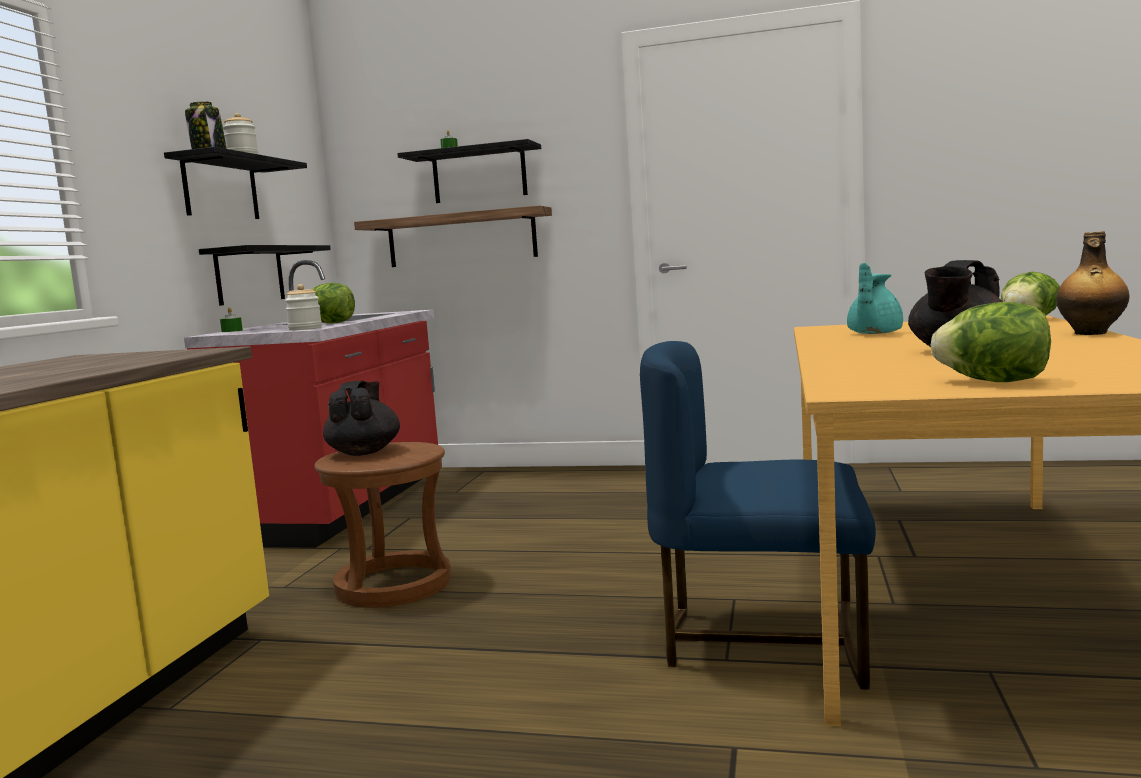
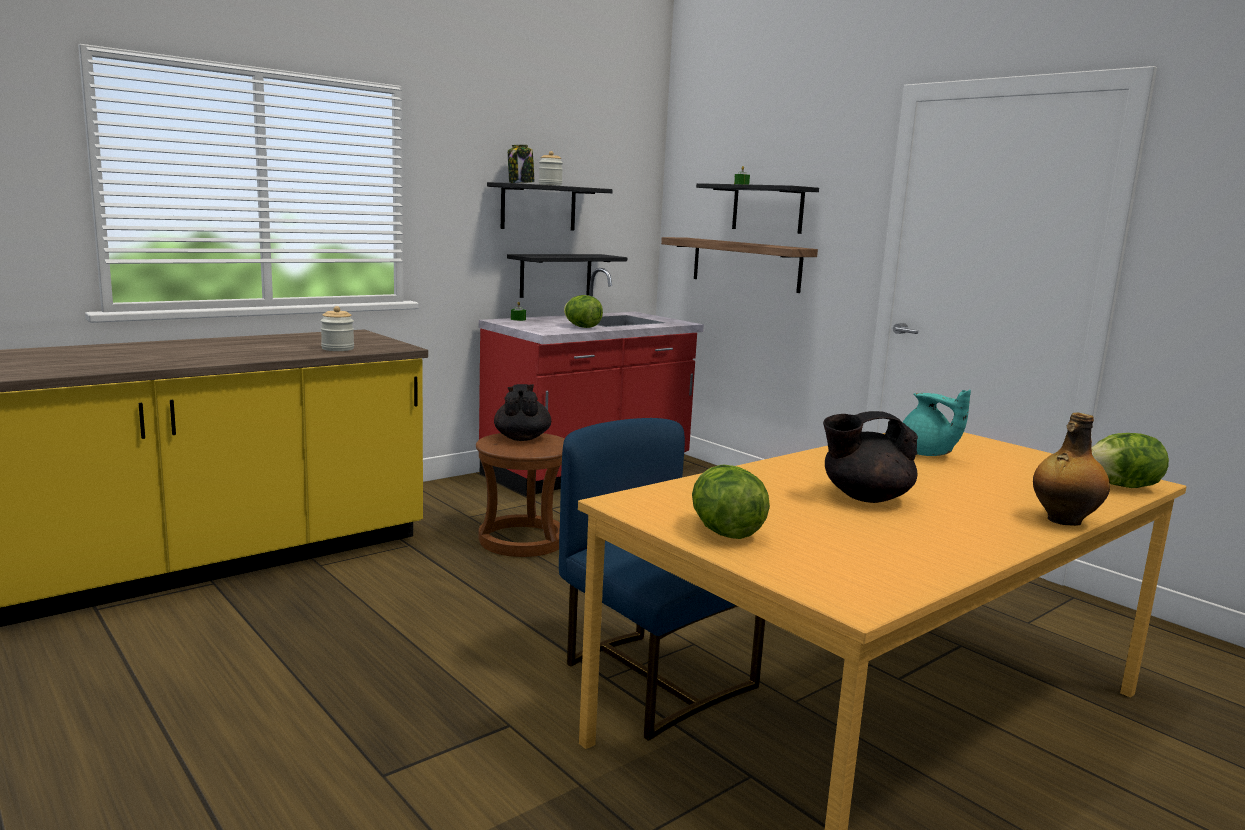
camera: 35 degrees right, 5 degrees up
jar [285,284,322,330] -> jar moved to [321,306,354,351]
black teapot [323,381,400,456] -> black teapot turned 45 degrees counterclockwise [494,384,551,441]
turquoise teapot [847,263,903,334] -> turquoise teapot turned 105 degrees counterclockwise [903,389,971,456]

